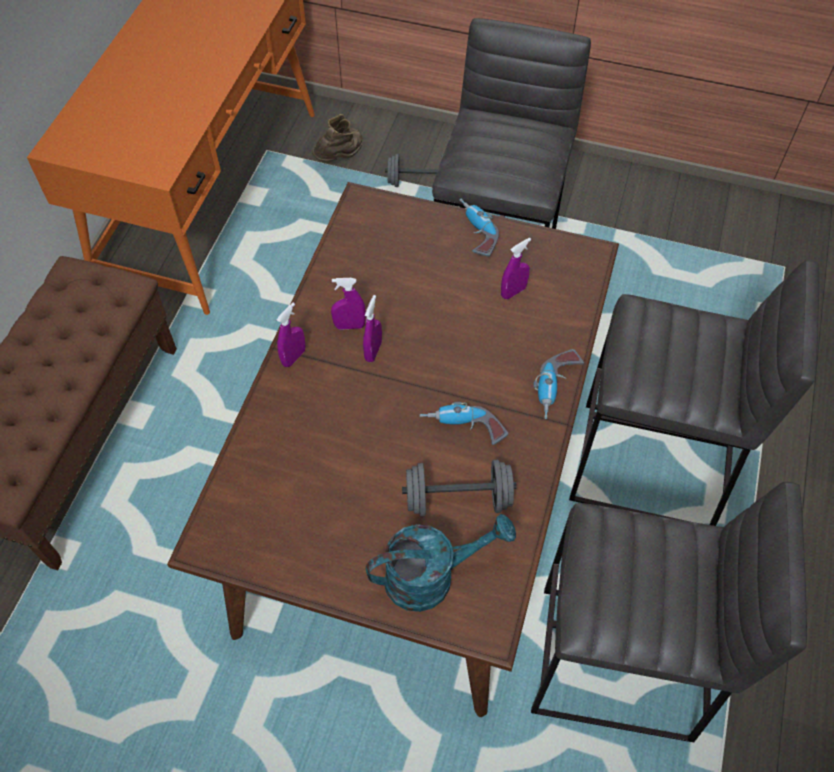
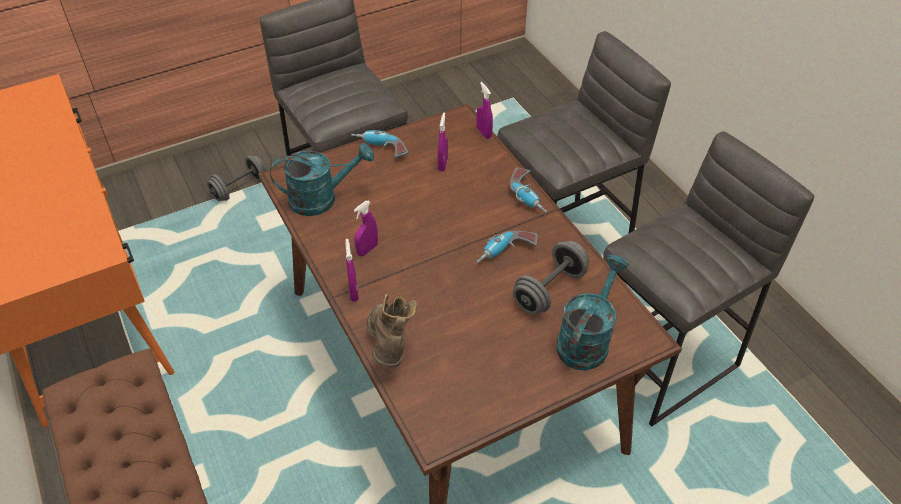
camera: 45 degrees left, 10 degrees down
brown boot [312,114,363,162] -> brown boot moved to [367,294,417,368]
purple spray bottle [363,295,382,362] -> purple spray bottle moved to [477,82,493,139]
none -> turquoise watering can [270,143,374,216]

